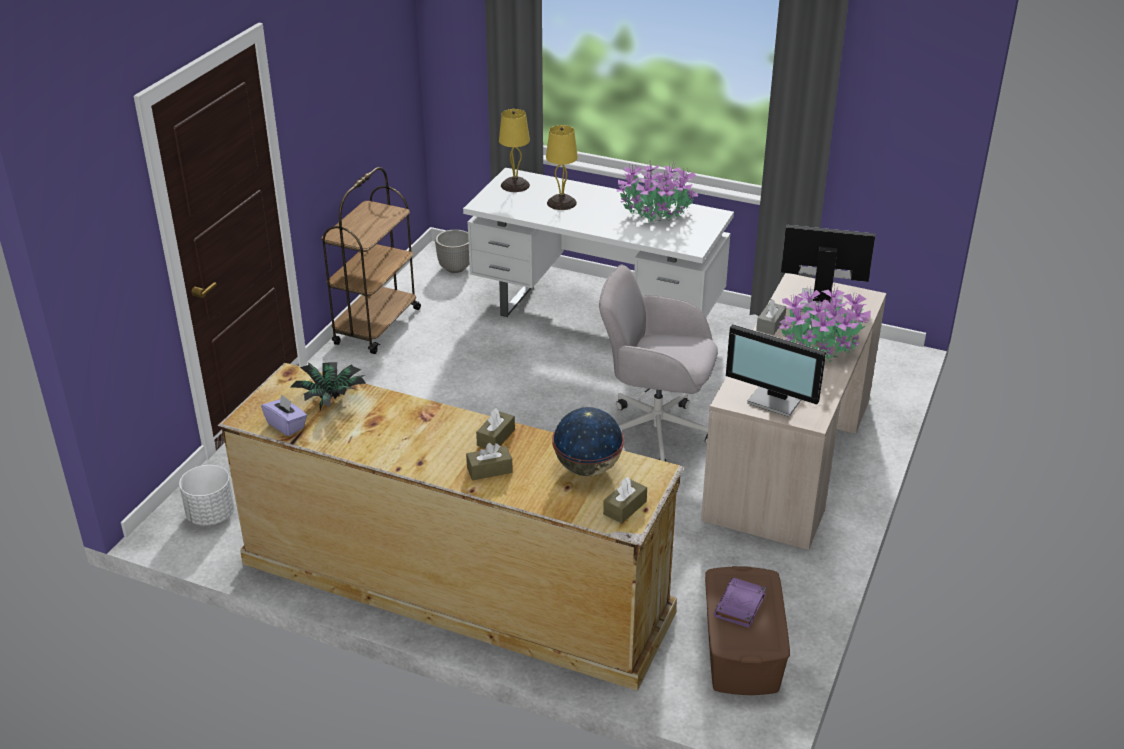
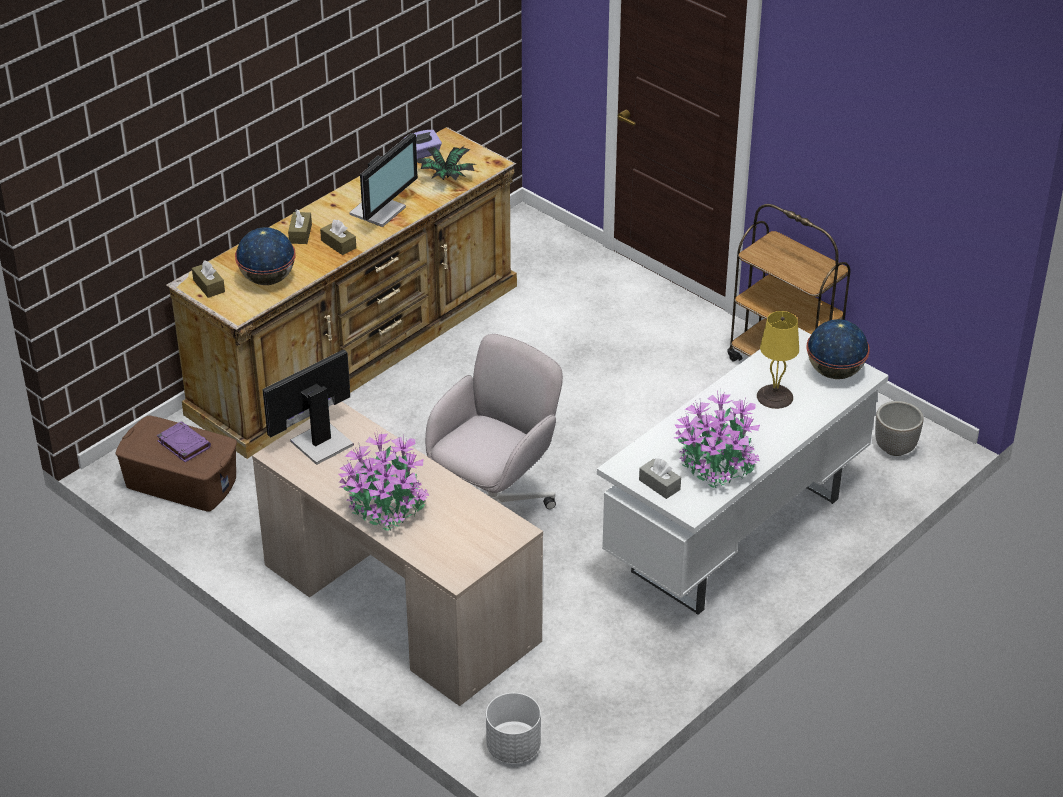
camera: 110 degrees right, 5 degrees up
white planter [179,465,235,526] -> white planter moved to [486,693,541,763]
yellow table lamp [499,109,530,192] -> globe [807,319,870,379]
grey tissue box [756,299,786,335] -> grey tissue box moved to [639,458,681,499]
monitor [781,225,876,312] -> monitor moved to [349,133,418,227]

